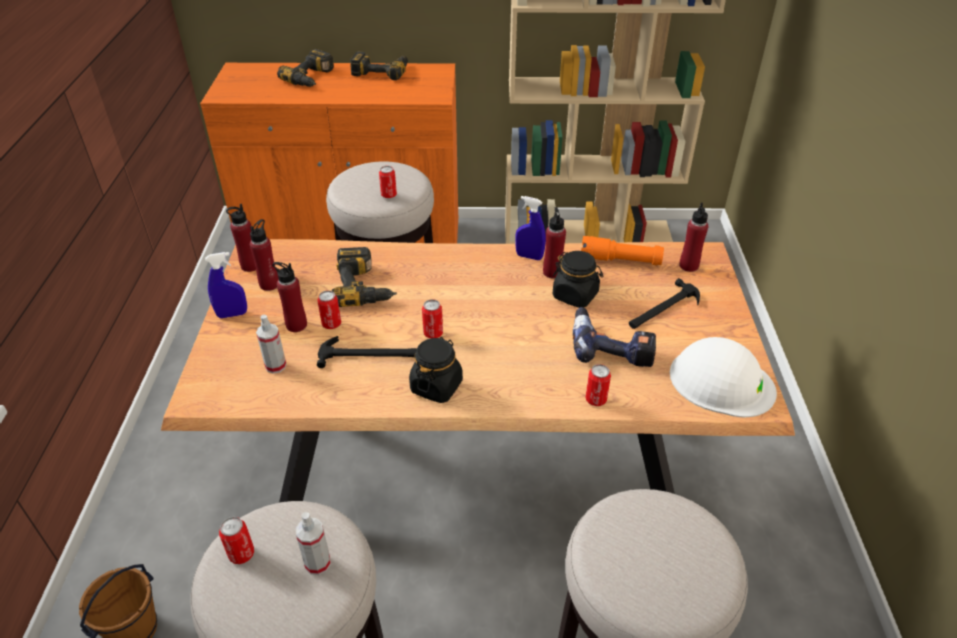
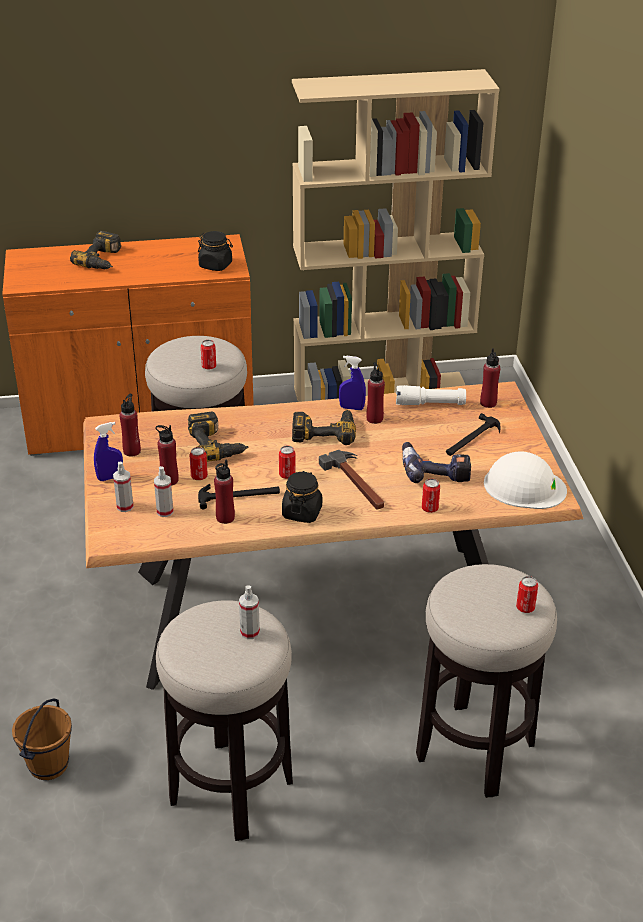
camera: 10 degrees left, 5 degrees down
can [219,517,254,564] -> can moved to [516,576,538,613]
red bottle [226,204,256,272] -> red bottle moved to [214,460,235,524]
power drill [350,52,408,80] -> power drill moved to [292,410,356,445]
black jar [553,251,603,308] -> black jar moved to [198,231,233,271]
orange flashlight [581,236,664,265] -> white flashlight [396,385,466,405]
none -> spray bottle [113,462,134,512]
none -> hammer [319,450,384,510]

